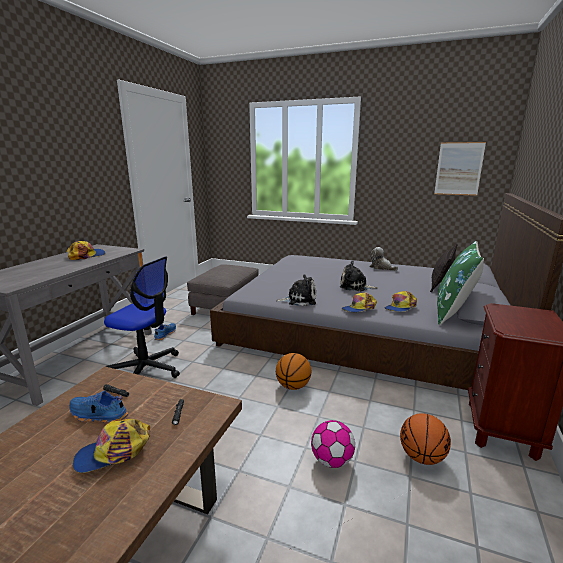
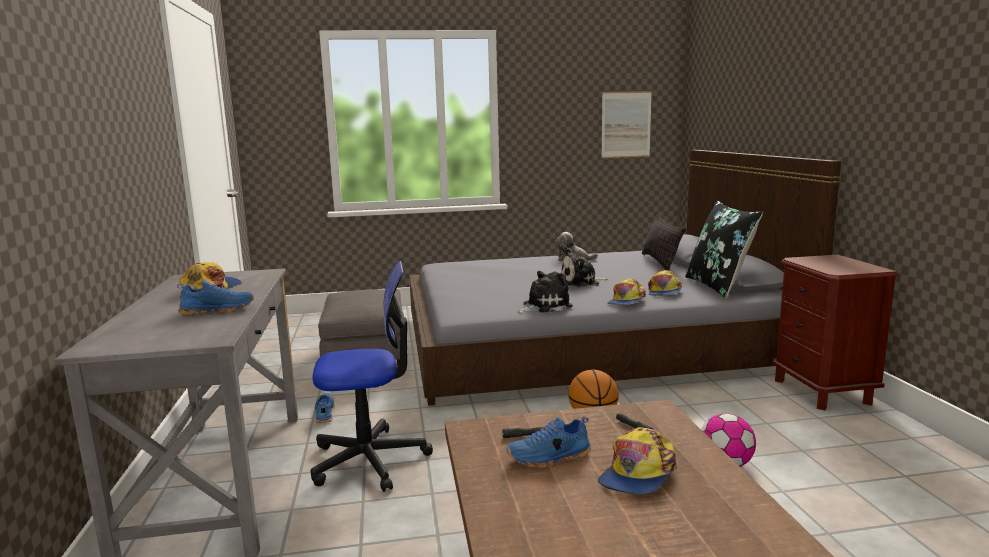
camera: 30 degrees left, 5 degrees down
basketball [400,413,451,465] -> none
green pillow [437,241,484,325] -> black pillow [685,201,763,299]
none -> blue shoe [177,280,254,315]

